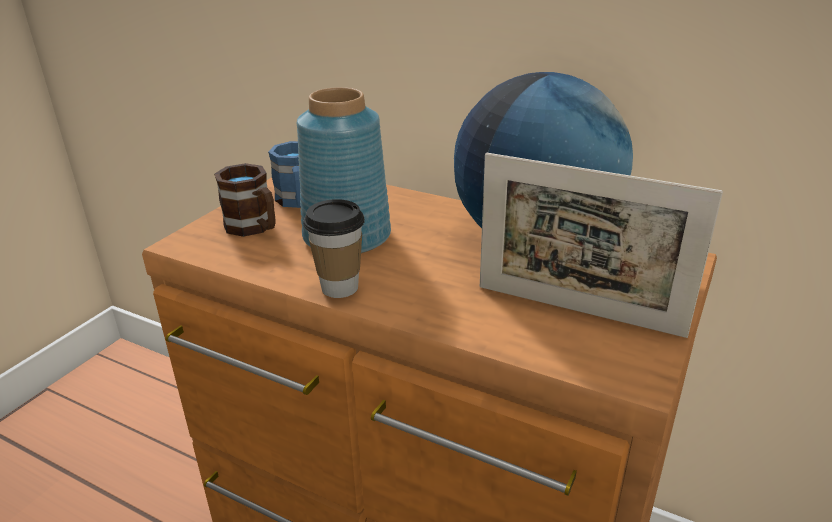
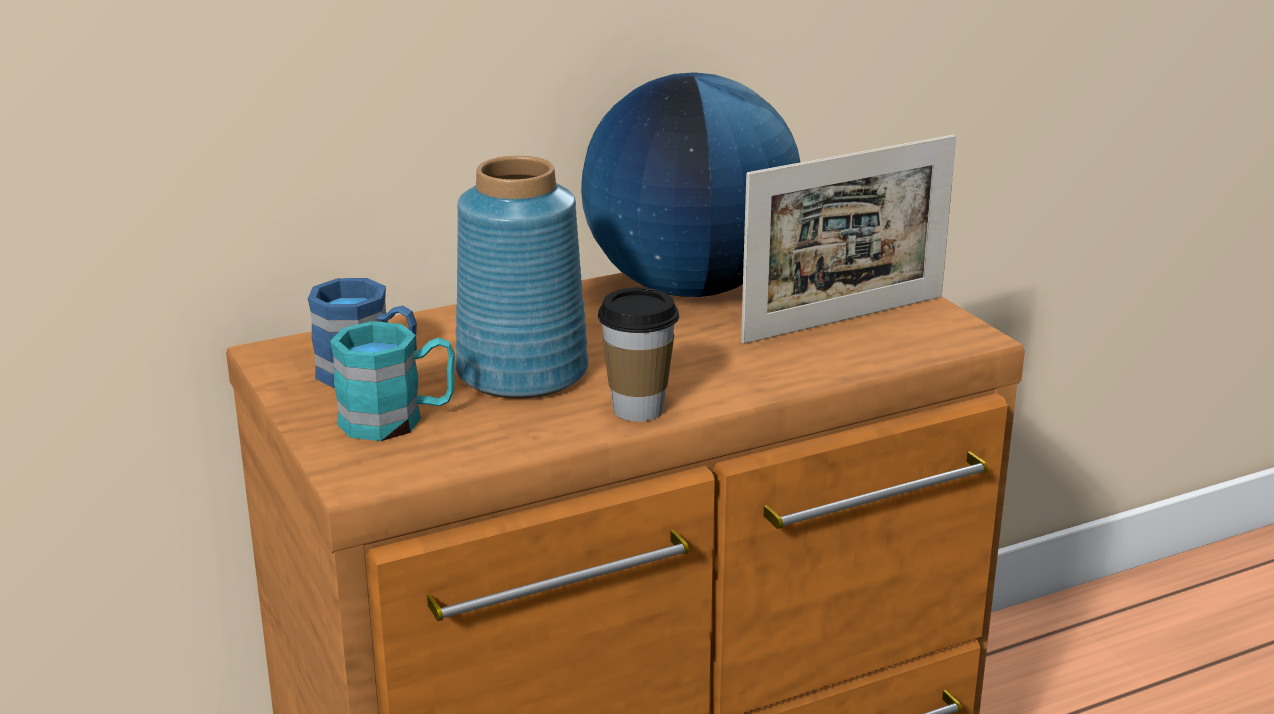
camera: 55 degrees left, 5 degrees down
brown mug [214,163,276,237] -> turquoise mug [330,321,455,441]

